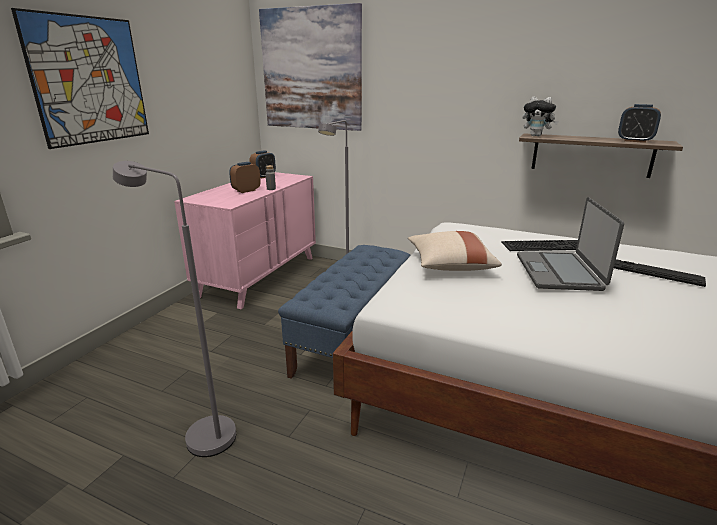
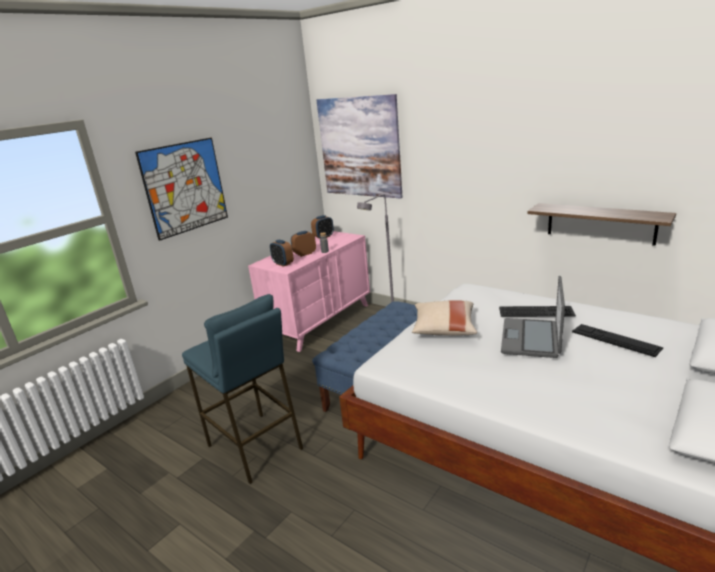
camera: 15 degrees right, 0 degrees up
grey floor lamp [113,161,236,457] -> blue stool [182,294,303,484]
plush toy [523,96,559,137] -> none
alarm clock [618,104,661,143] -> alarm clock moved to [270,240,294,267]

